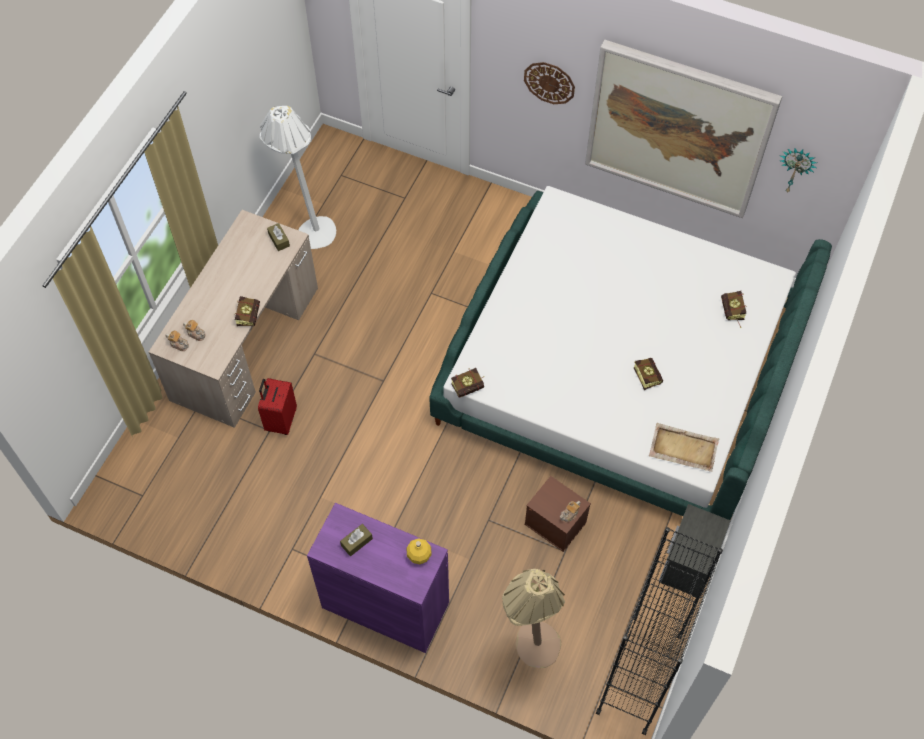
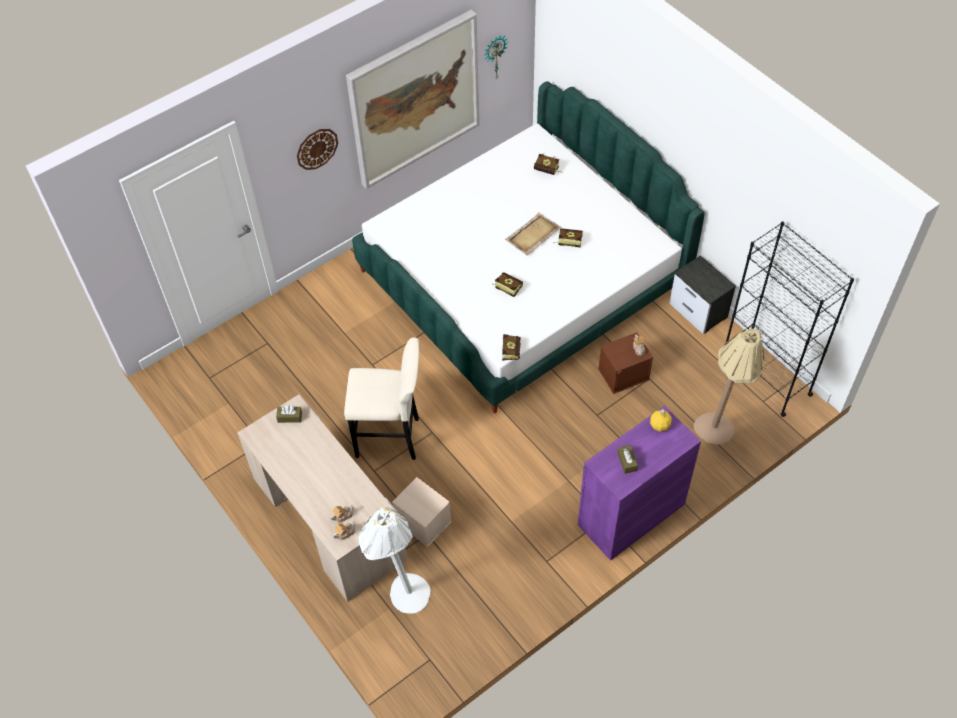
camera: 60 degrees left, 5 degrees down
book [234,296,260,326] -> book moved to [492,272,523,297]
red suitcase [258,378,297,435] -> beige storage box [392,477,452,547]
white floor lamp [259,106,336,249] -> white floor lamp moved to [358,507,431,613]
beige tray [649,423,719,472] -> beige tray moved to [505,212,561,256]
none -> beige stool [344,337,419,460]

